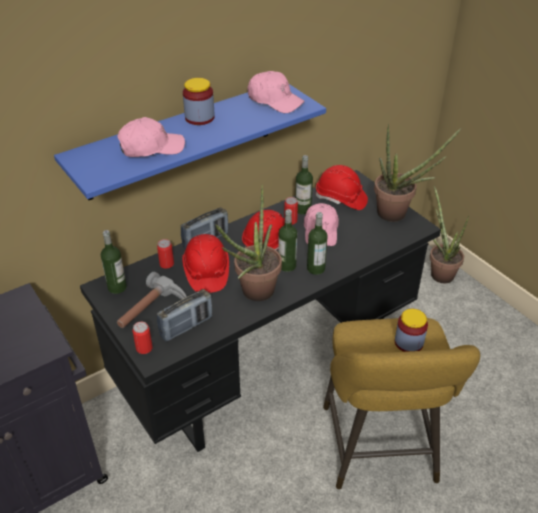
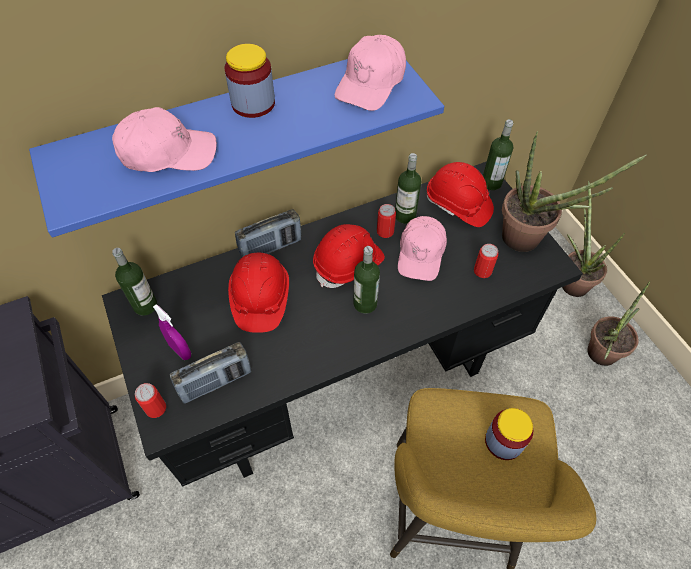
camera: 10 degrees right, 15 degrees up
hammer [117,272,187,328] -> purple spray bottle [153,304,191,360]
can [157,239,174,269] -> can moved to [474,244,498,278]
potted plant [215,185,282,301] -> potted plant moved to [587,281,650,366]
pink cap [247,71,305,113] -> pink cap turned 75 degrees clockwise [334,35,406,111]
bottle [307,212,328,275] -> bottle moved to [483,119,513,190]

